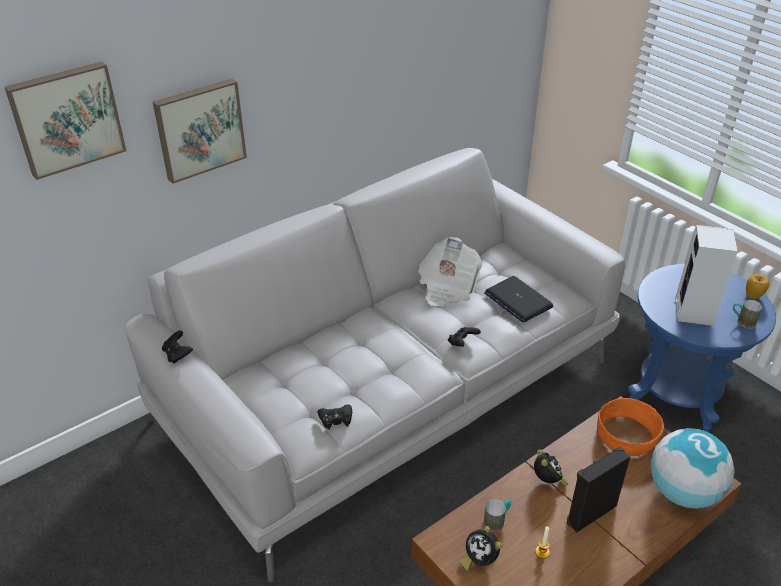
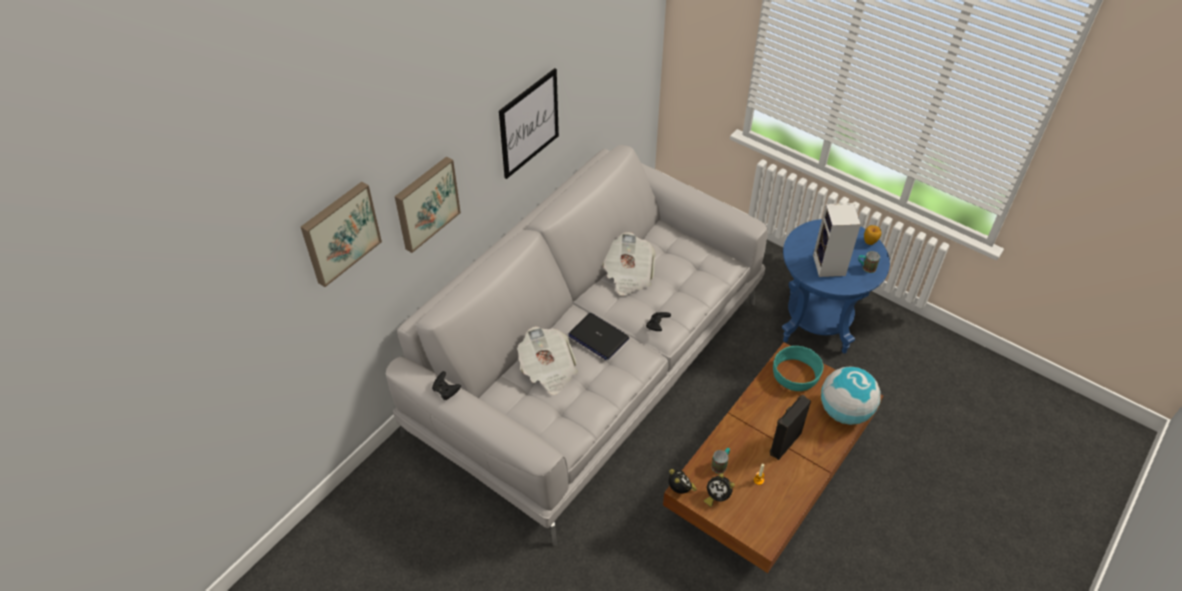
camera: 15 degrees left, 10 degrees up
black game controller [318,405,352,430] -> none
laptop [484,276,553,323] -> laptop moved to [568,313,629,360]
alarm clock [534,450,568,486] -> alarm clock moved to [669,469,697,494]
orange bowl [597,398,664,456] -> turquoise bowl [773,346,824,391]
none -> picture [499,68,559,179]
none -> newspaper [517,326,578,395]

